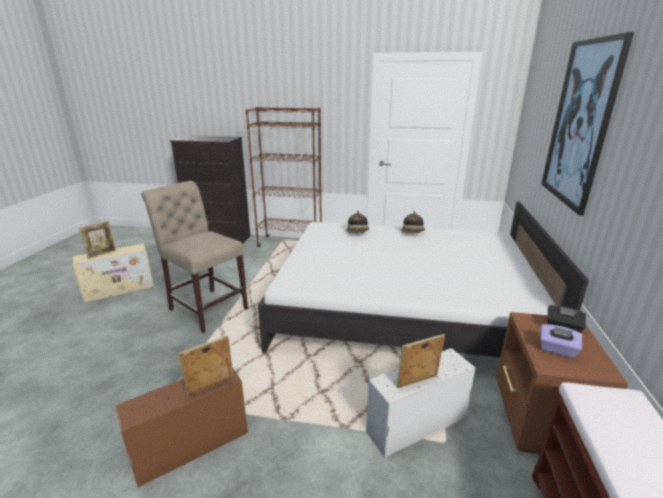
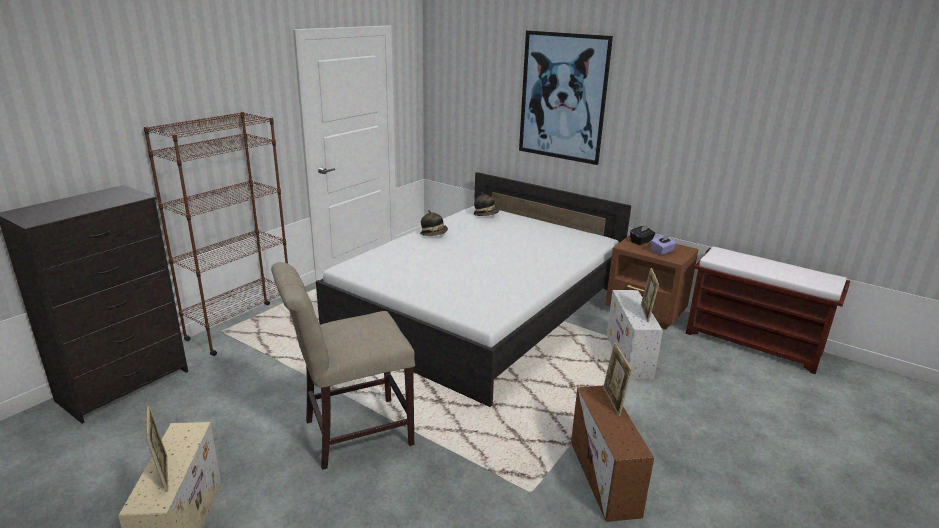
camera: 65 degrees left, 0 degrees up
hat [346,211,370,233] -> hat moved to [474,192,499,216]

